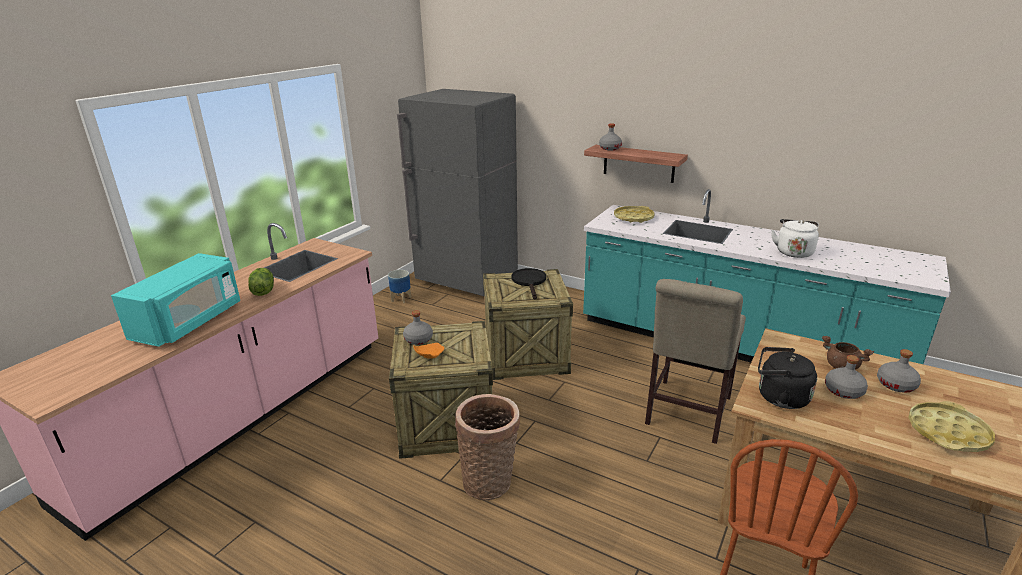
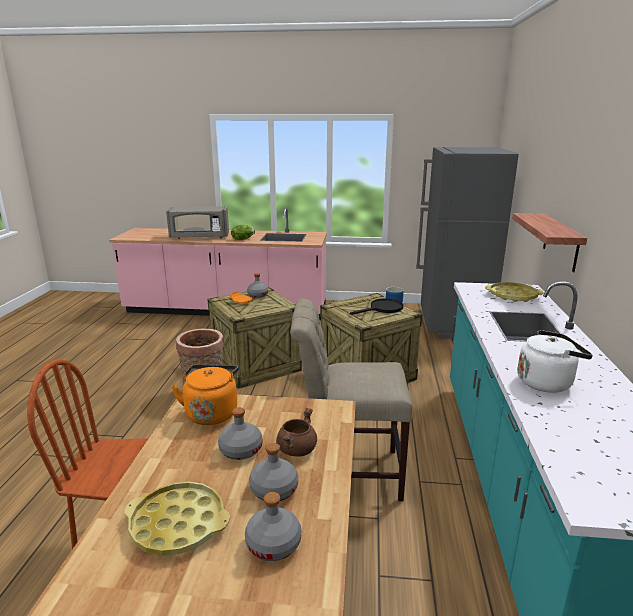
camera: 65 degrees right, 5 degrees down
turquoise microwave [111,253,240,347] -> grey microwave [166,206,229,239]
grey bottle [599,123,622,150] -> grey bottle moved to [245,492,301,561]
black kettle [758,347,817,409] -> orange kettle [171,365,239,425]

